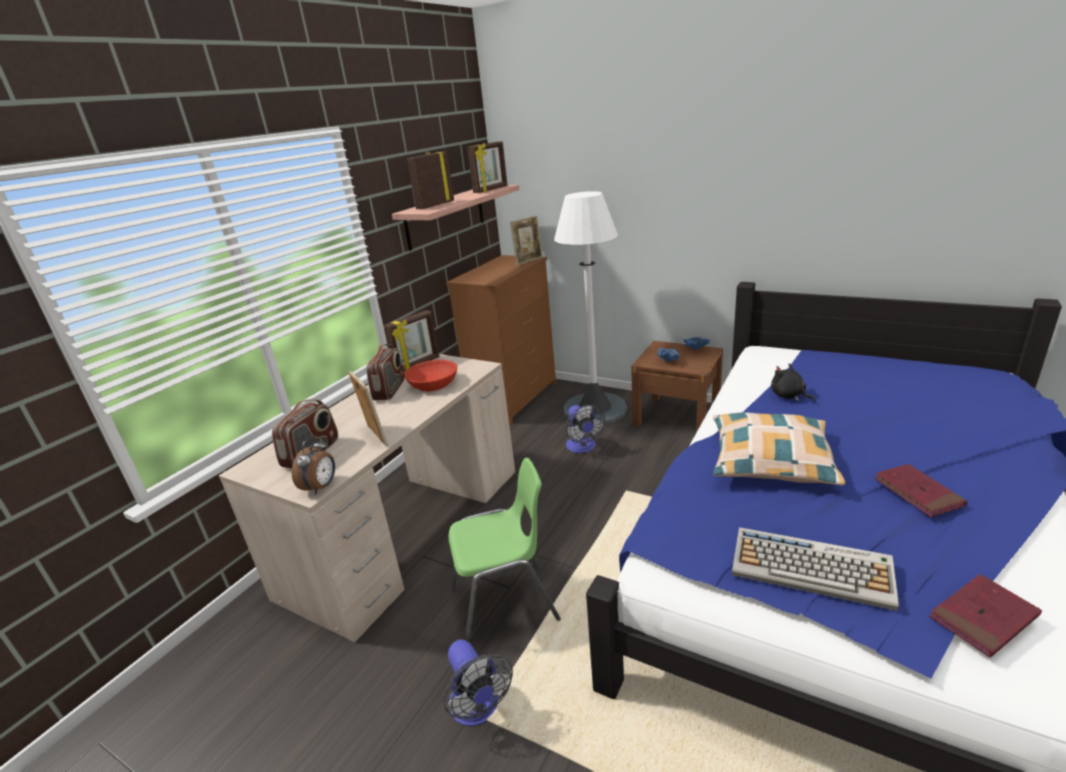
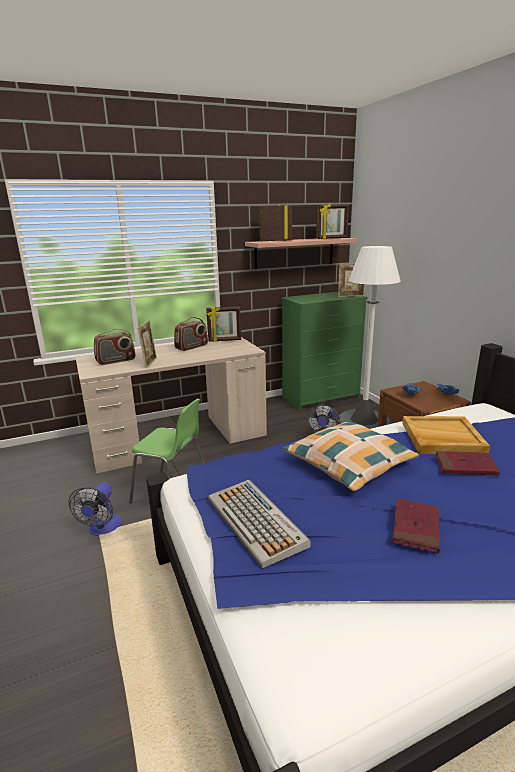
camera: 35 degrees right, 5 degrees down
alarm clock [292,436,335,494] -> none
red bowl [404,360,458,391] -> none
brown dresser [446,255,556,425] -> green dresser [281,292,368,411]
black plush toy [771,363,816,402] -> beige tray [402,416,490,454]
red book [929,574,1042,658] -> red book moved to [435,451,500,476]

